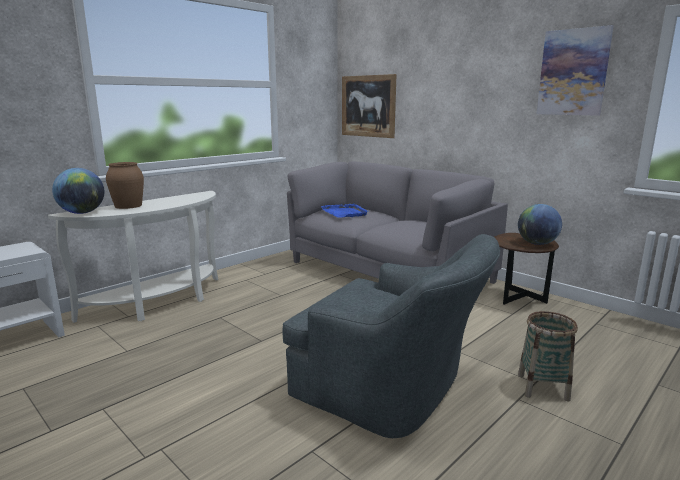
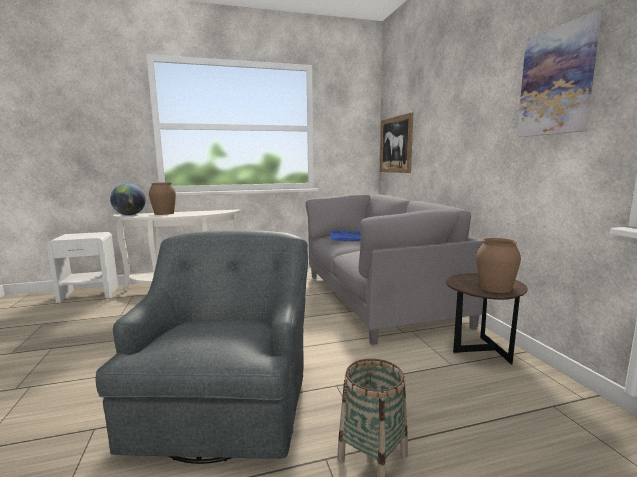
camera: 30 degrees right, 5 degrees down
grey armchair [283,234,500,438] -> grey armchair turned 150 degrees counterclockwise [95,230,308,464]
globe [518,204,562,245] -> brown vase [477,238,521,293]

